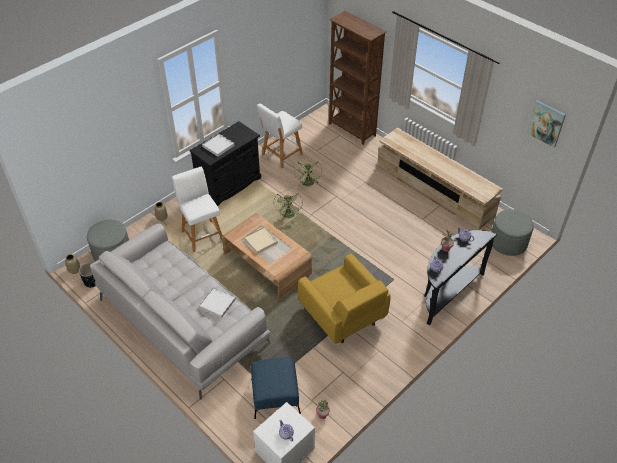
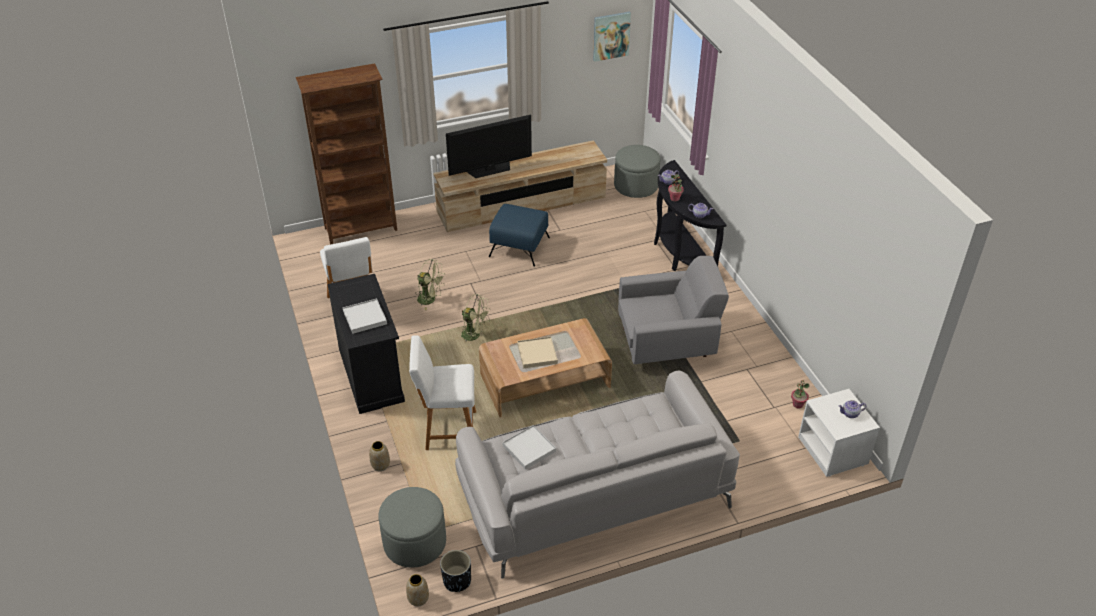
camera: 65 degrees left, 5 degrees down
white tray [199,287,236,318] -> white tray moved to [503,425,556,470]
blue ottoman [251,358,301,419] -> blue ottoman moved to [489,204,550,267]
yellow armchair [298,254,391,343] -> grey armchair [618,256,729,364]
none -> television [446,114,532,178]

